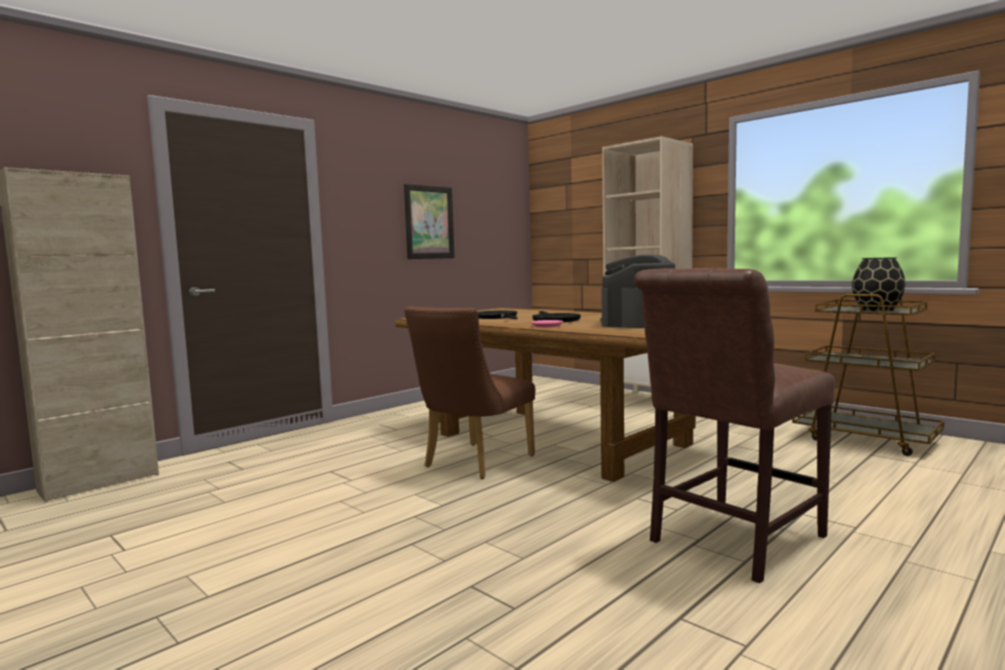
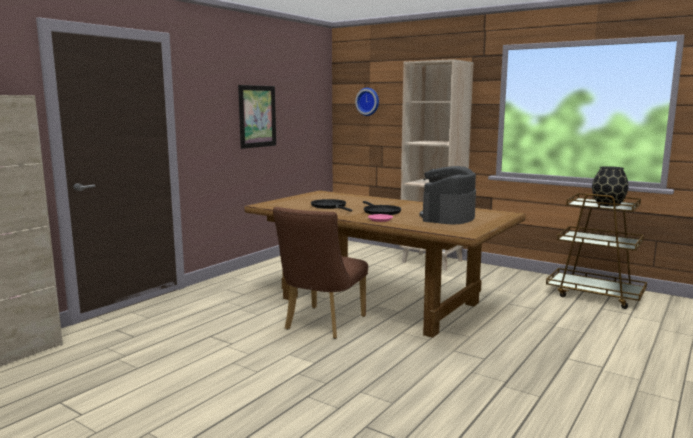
camera: 10 degrees left, 5 degrees up
brown chair [634,268,835,583] -> none
none -> wall clock [355,88,379,116]

